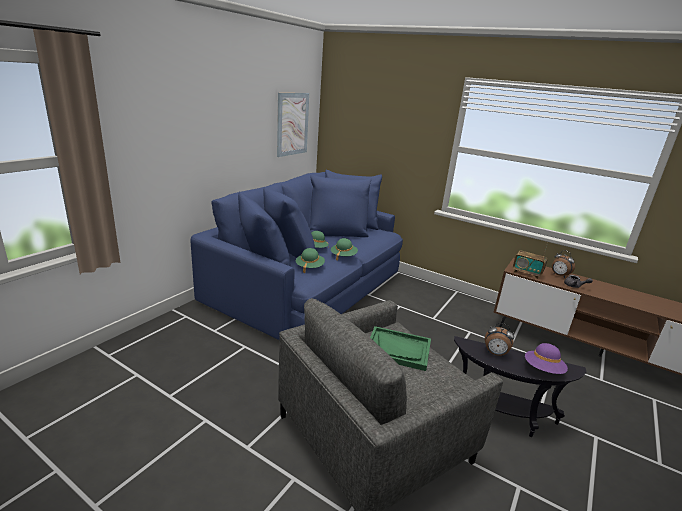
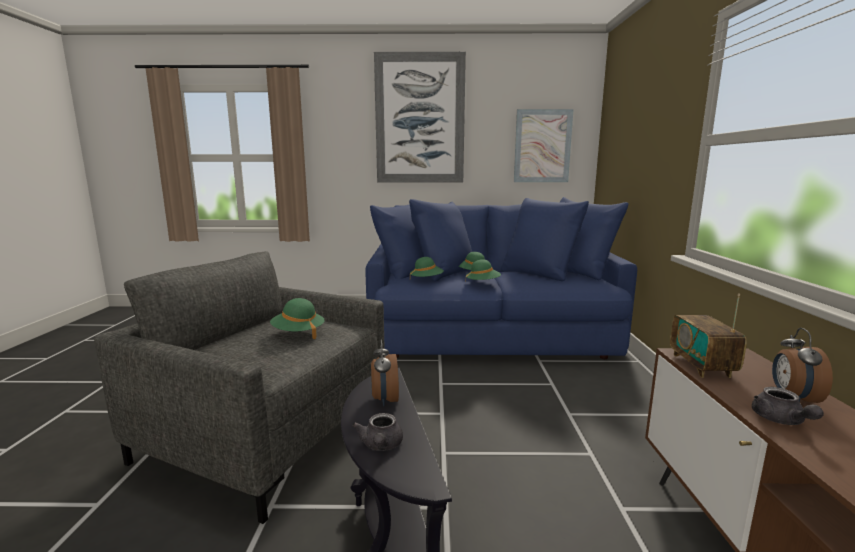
camera: 60 degrees right, 10 degrees down
green tray [370,326,431,371] -> green hat [270,298,325,339]
purple hat [525,343,568,374] -> grey teapot [352,413,403,451]
none -> picture [374,52,466,183]

